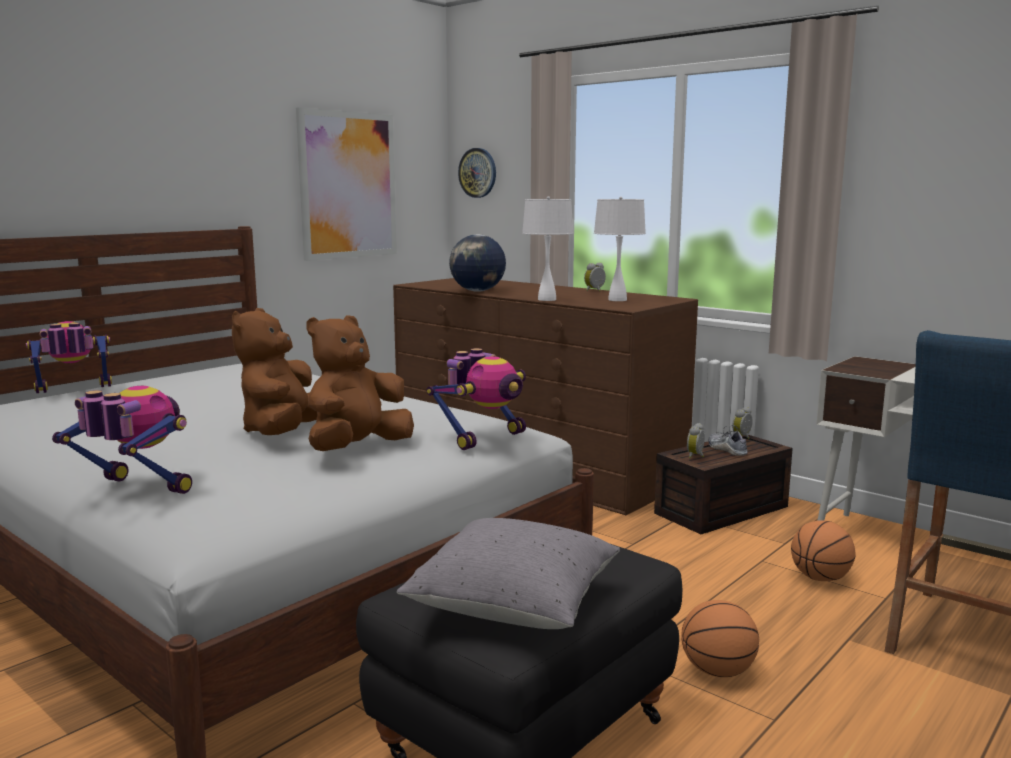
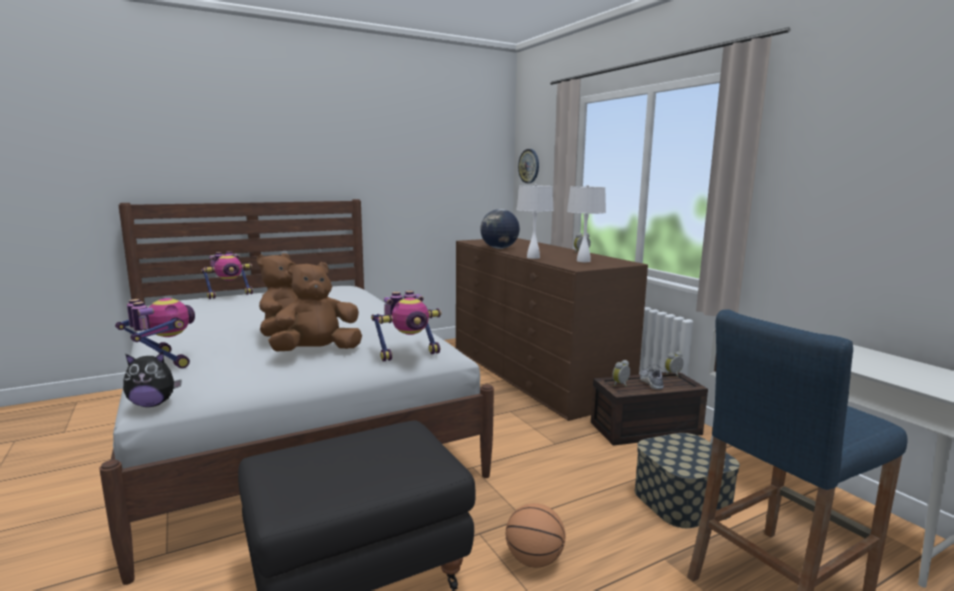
camera: 20 degrees right, 0 degrees up
toy robot [26,321,112,393] -> toy robot turned 150 degrees clockwise [201,251,253,299]
picture [296,107,397,261] -> none
grey pillow [397,518,620,629] -> none
basketball [791,520,856,581] -> storage box [635,433,740,528]
none -> plush toy [123,352,182,407]

